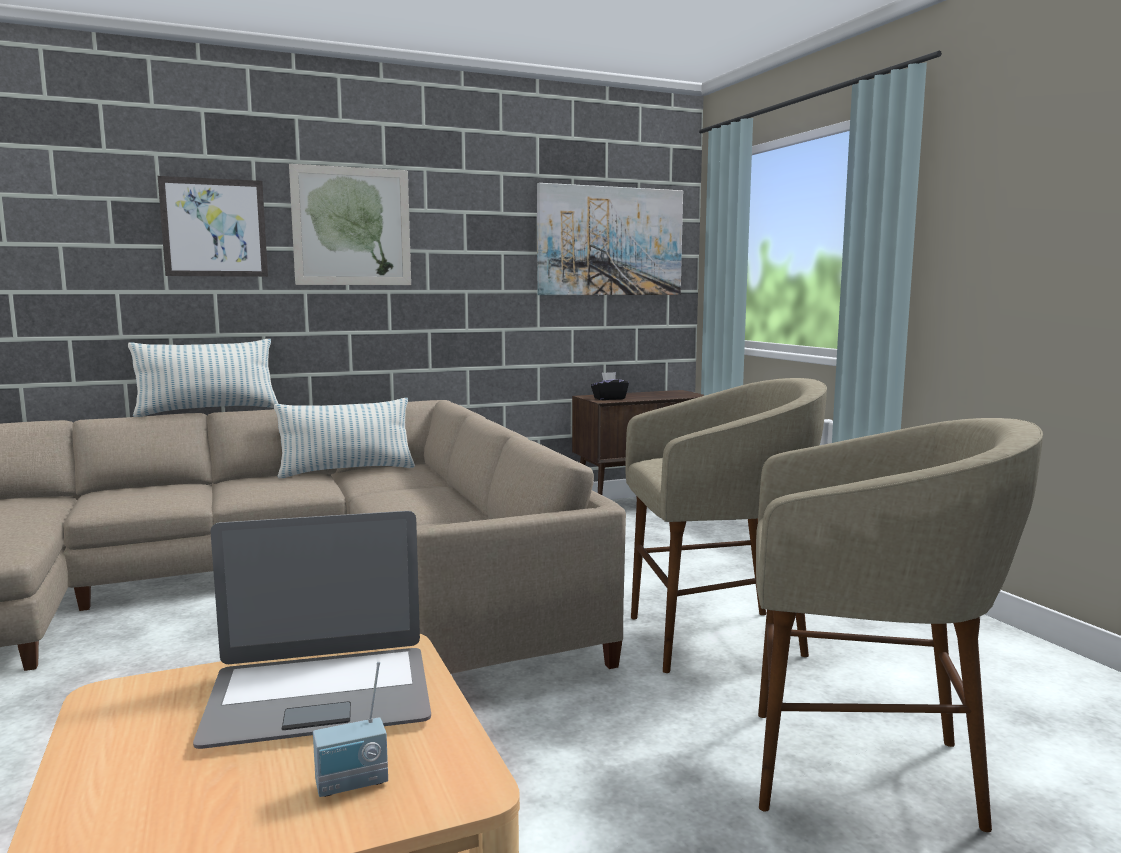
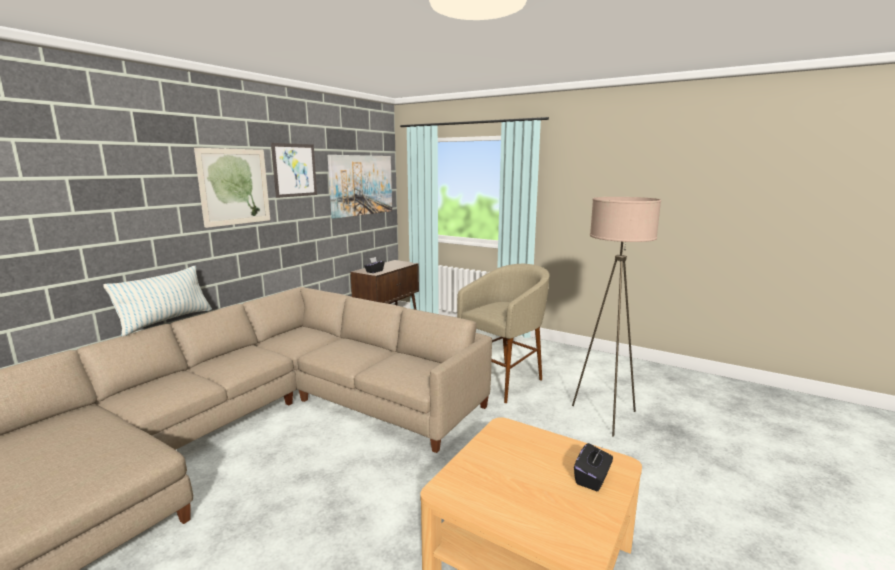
camera: 35 degrees left, 5 degrees up
picture [158,176,268,277] -> picture moved to [271,143,317,198]
laptop [193,511,431,749] -> none
pillow [274,398,415,478] -> none
radio [313,661,388,797] -> black tissue box [574,443,613,491]
beige stool [756,418,1043,832] -> beige floor lamp [572,197,661,437]

